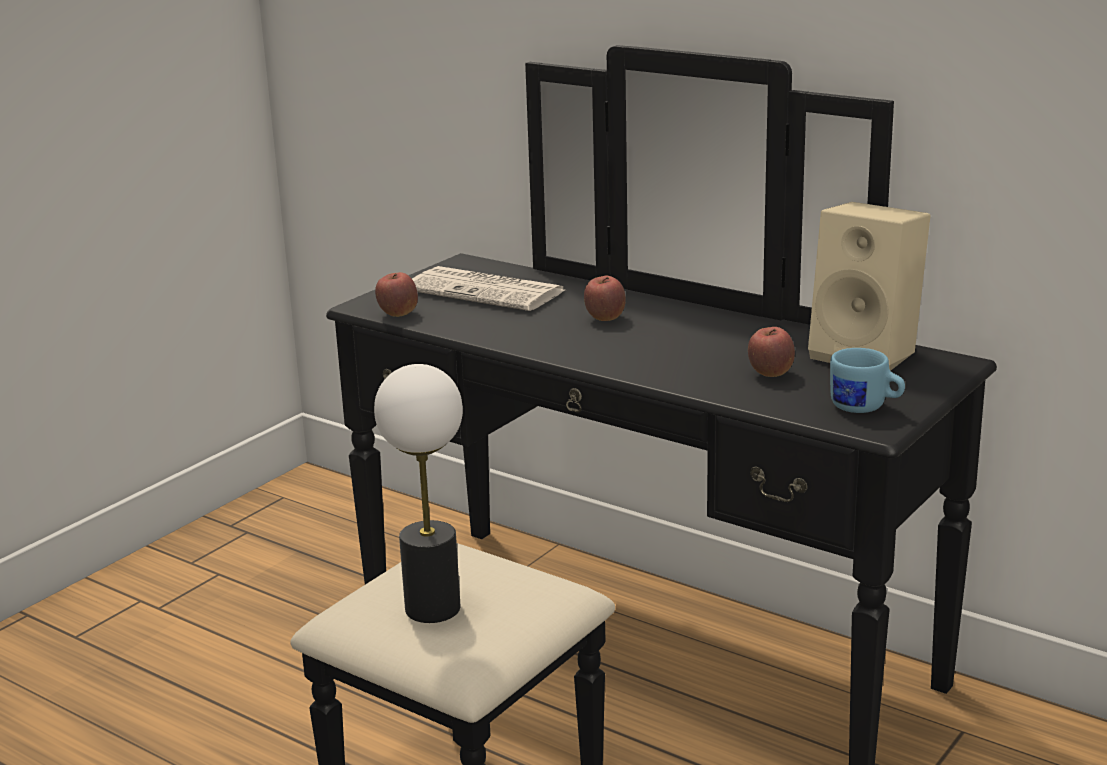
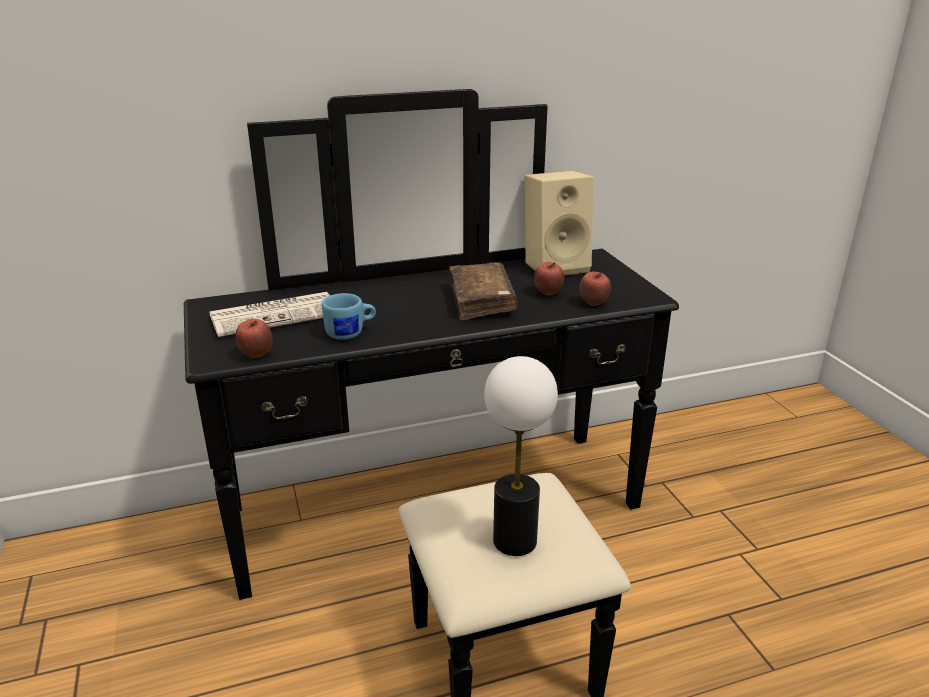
camera: 55 degrees left, 5 degrees up
apple [584,276,626,321] -> apple moved to [580,272,611,306]
blue mug [830,348,905,413] -> blue mug moved to [322,293,376,340]
none -> brown book [449,262,518,320]

